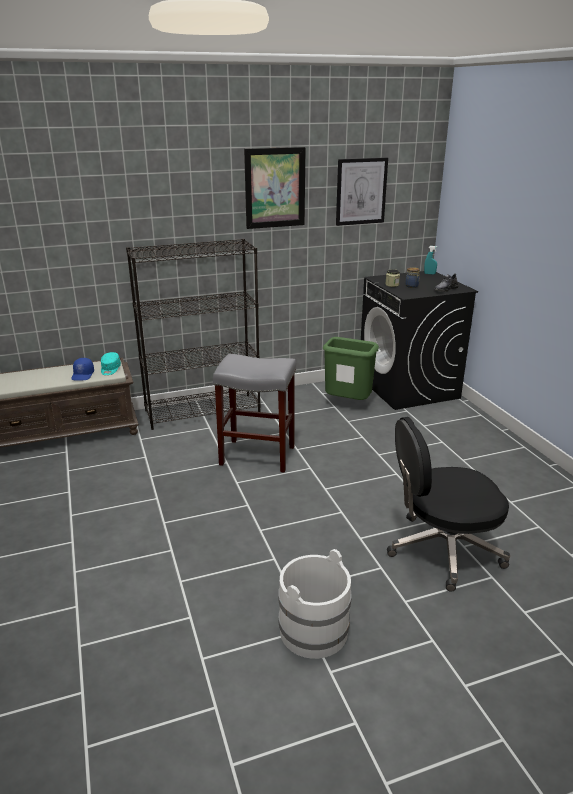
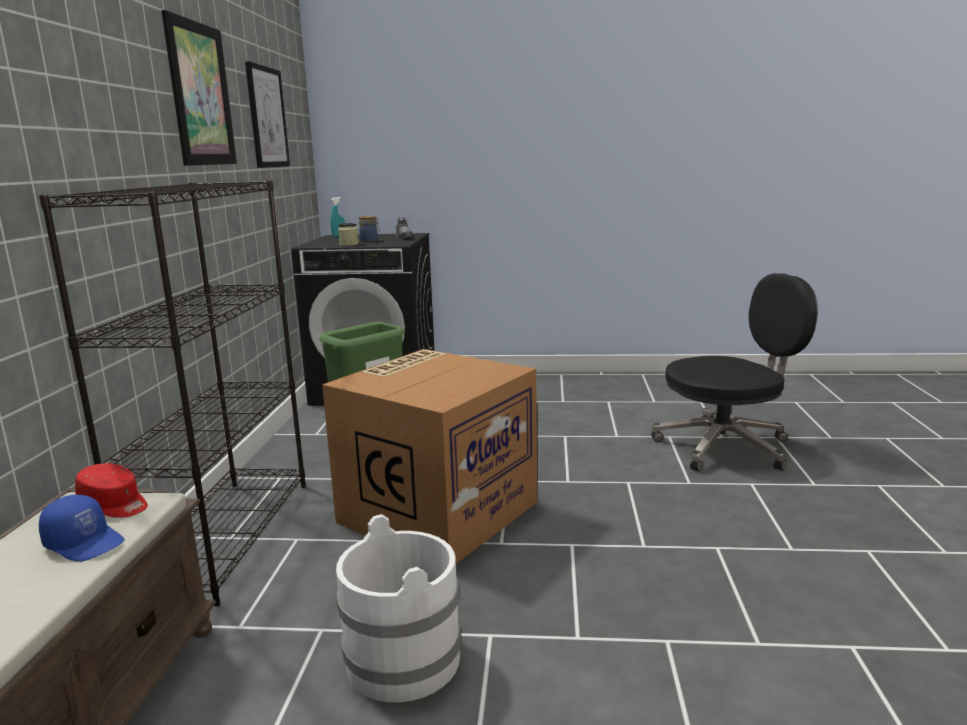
camera: 65 degrees left, 10 degrees down
turquoise cap [101,352,121,375] -> red cap [75,463,148,518]
grey stool [213,354,296,473] -> cardboard box [322,349,537,564]
white bucket [278,549,352,659] -> white bucket moved to [336,514,461,702]
black office chair [387,417,510,592] -> black office chair turned 120 degrees counterclockwise [651,273,818,472]

